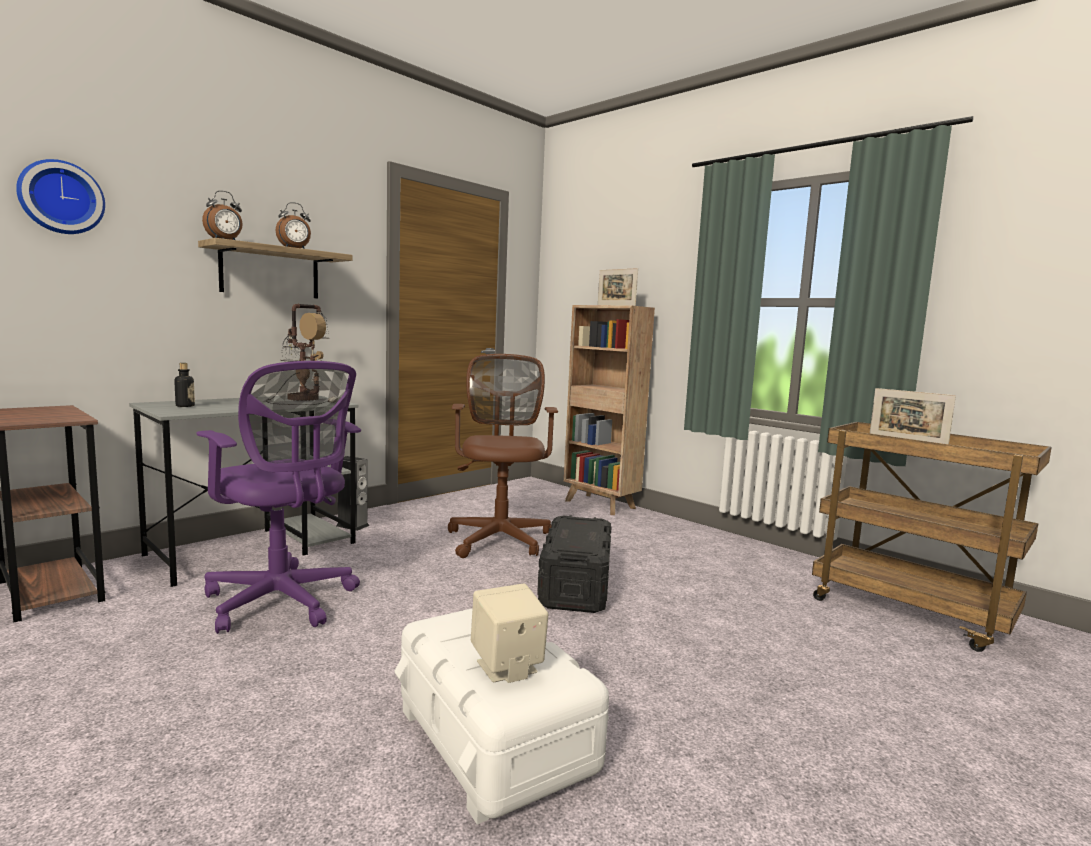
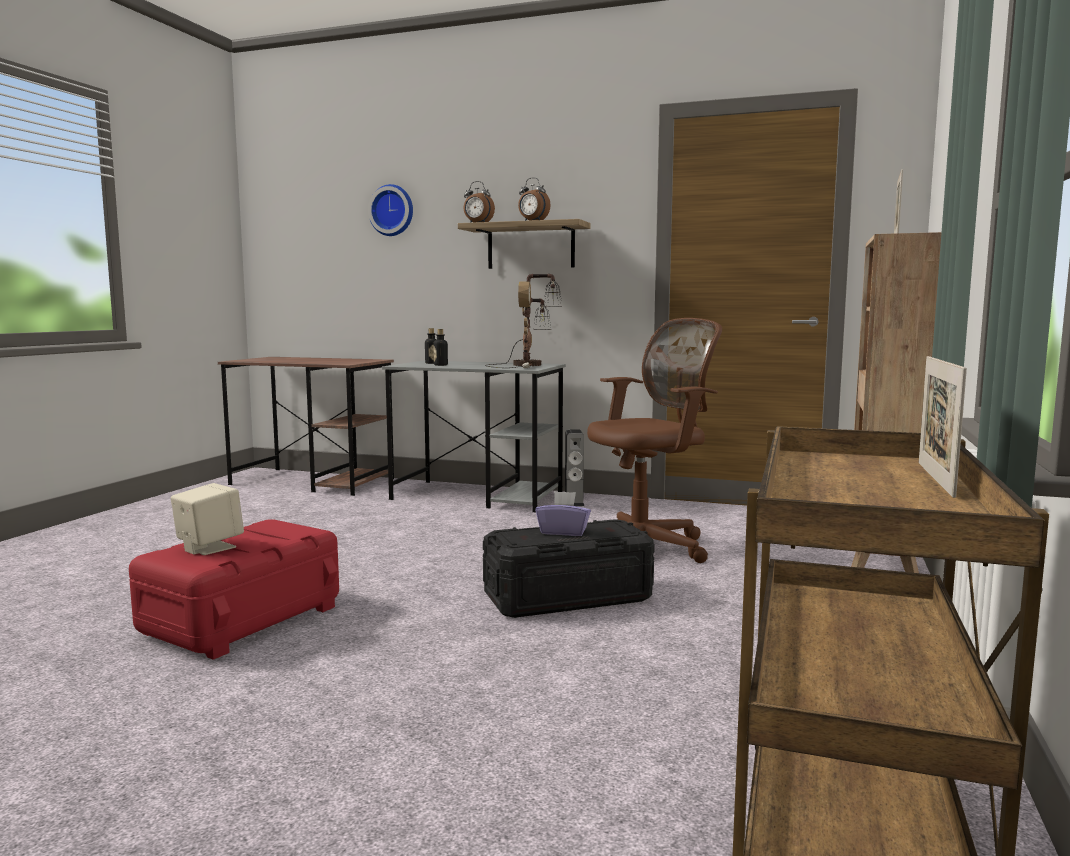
camera: 65 degrees right, 0 degrees up
purple office chair [196,361,361,634] -> none
white storage box [394,608,609,825] -> red storage box [129,520,339,660]
none -> bottle [434,329,448,366]
none -> purple tissue box [535,491,591,536]

